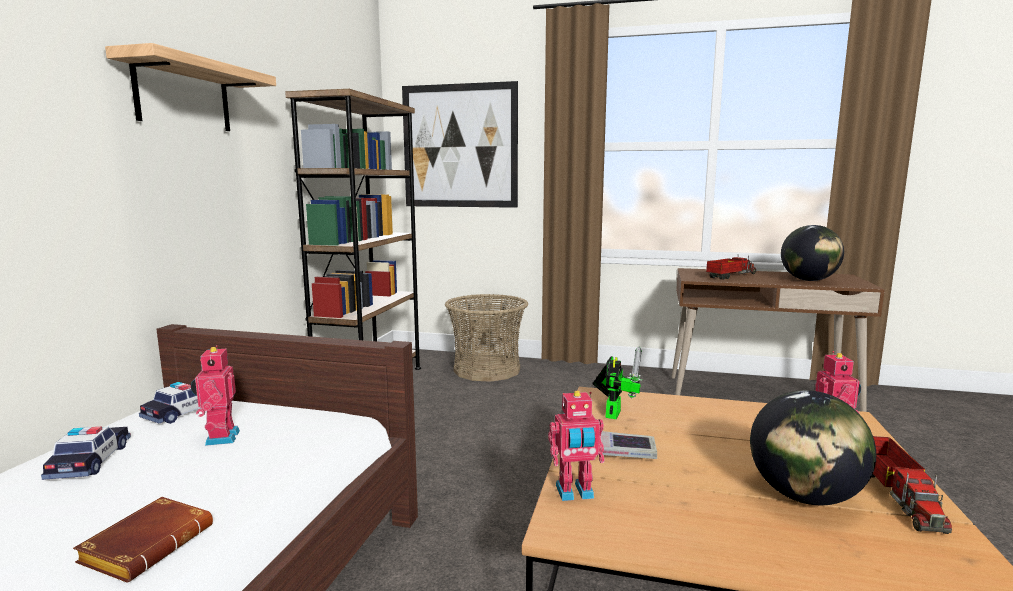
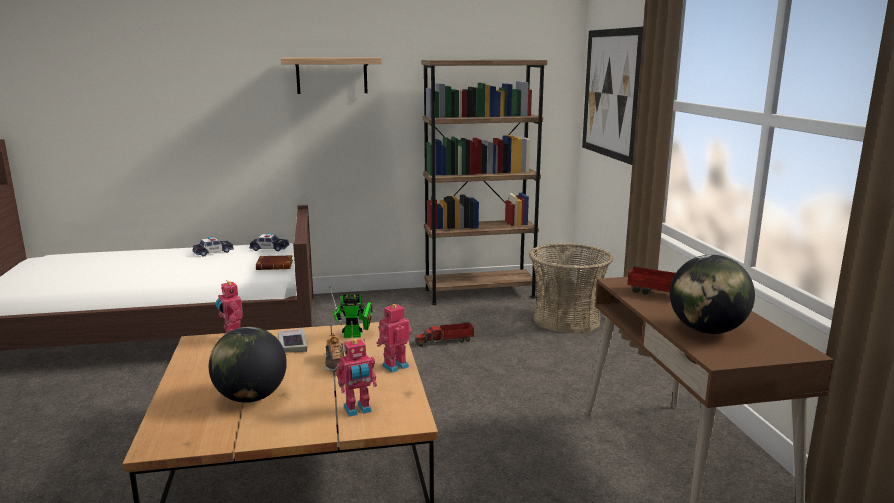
camera: 65 degrees right, 5 degrees up
brown book [73,497,213,582] -> brown book moved to [256,255,293,270]
toy robot [191,345,240,446] -> toy robot moved to [376,303,412,373]
toy truck [871,436,952,534] -> toy truck moved to [415,322,474,347]
none -> shoe [325,334,344,371]

